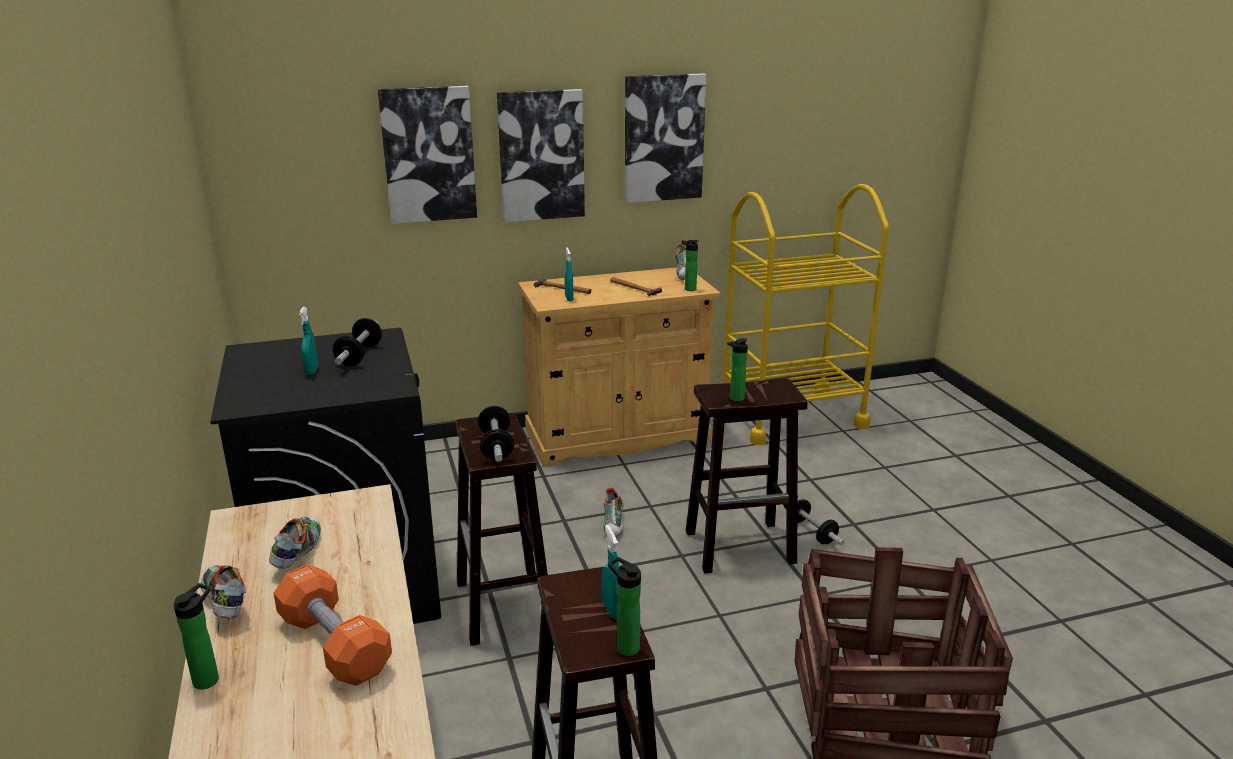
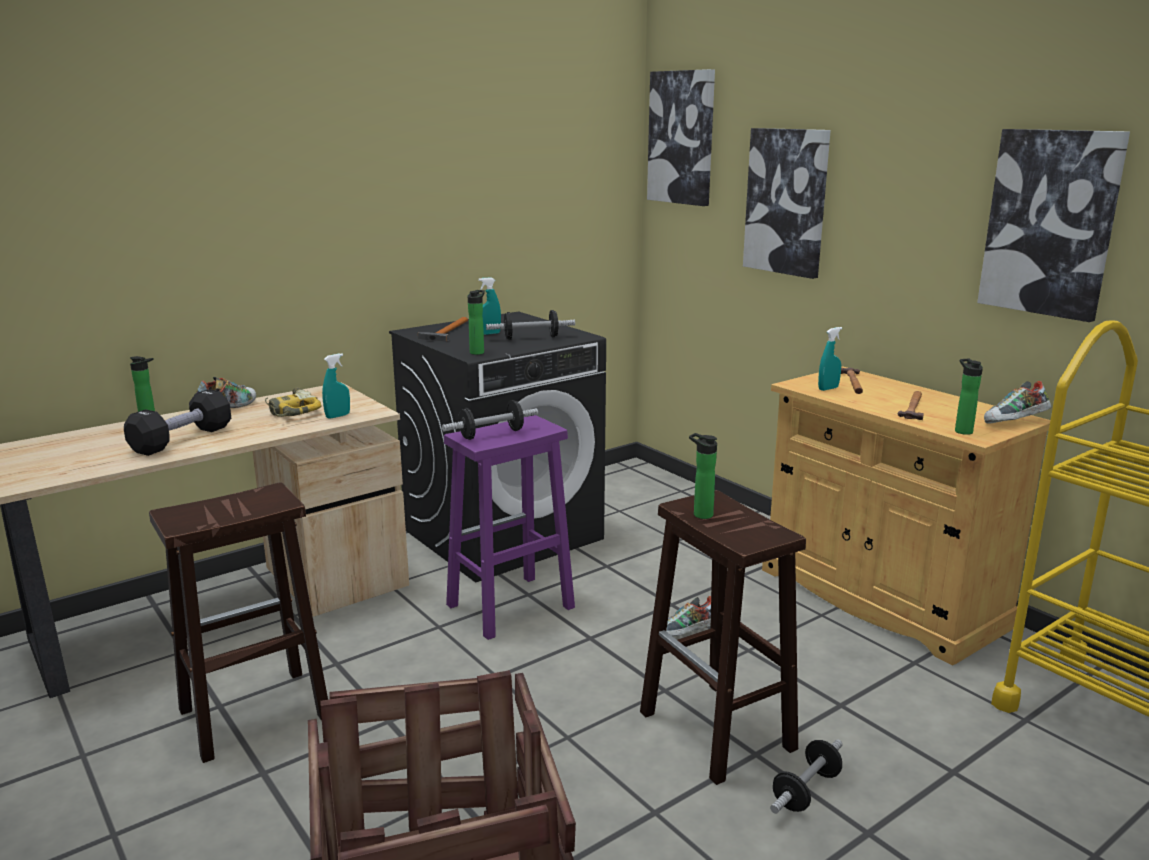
camera: 70 degrees right, 5 degrees down
shoe [269,516,321,569] -> power drill [265,387,322,417]
orange dumbbell [273,564,392,686] -> black dumbbell [124,389,231,456]
brown stool [456,413,548,646] -> purple stool [444,415,575,640]
picture [497,89,585,222] -> picture moved to [647,69,715,206]
turquoise spray bottle [601,524,619,619] -> turquoise spray bottle moved to [322,353,350,419]
bottle [608,557,641,656] -> bottle moved to [468,290,485,355]
none -> hammer [418,317,468,342]

